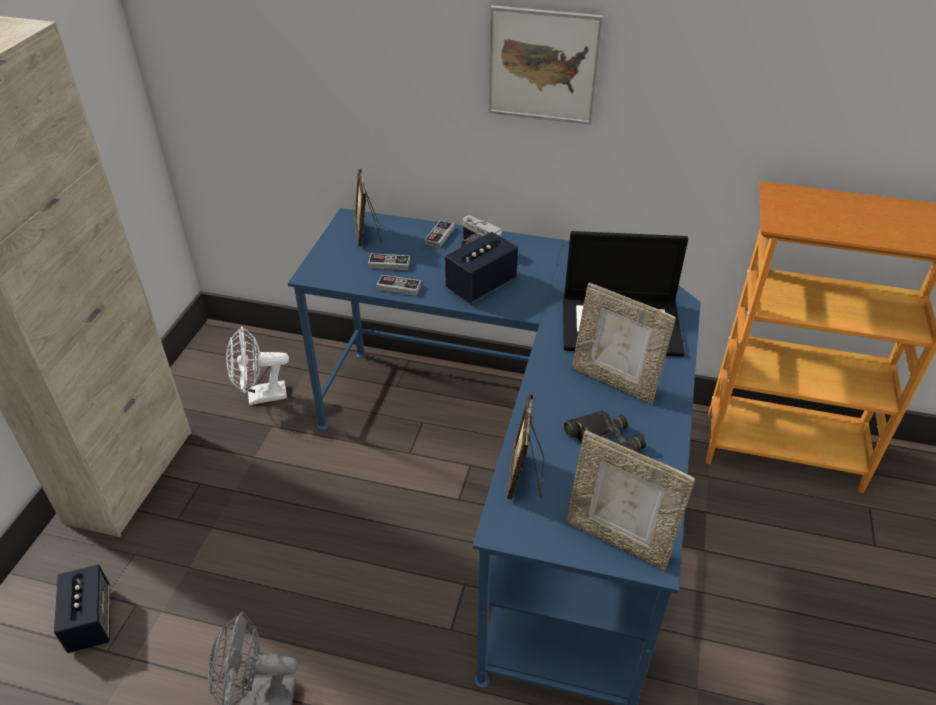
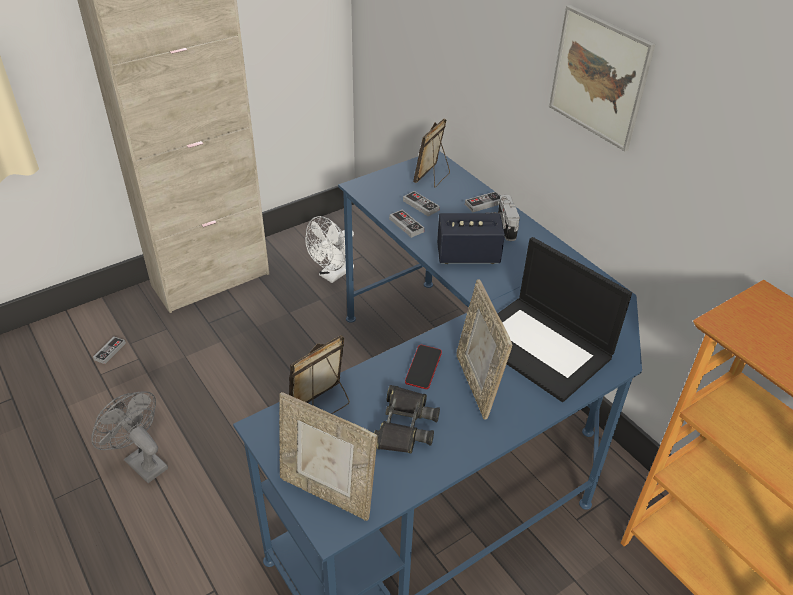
camera: 40 degrees right, 0 degrees up
speaker [54,564,110,653] -> game controller [93,336,126,364]
white fan [226,326,289,405] -> white fan turned 75 degrees counterclockwise [306,216,354,283]
picture frame [566,430,695,570] -> picture frame turned 45 degrees counterclockwise [279,392,378,521]
none -> phone [405,345,442,389]

